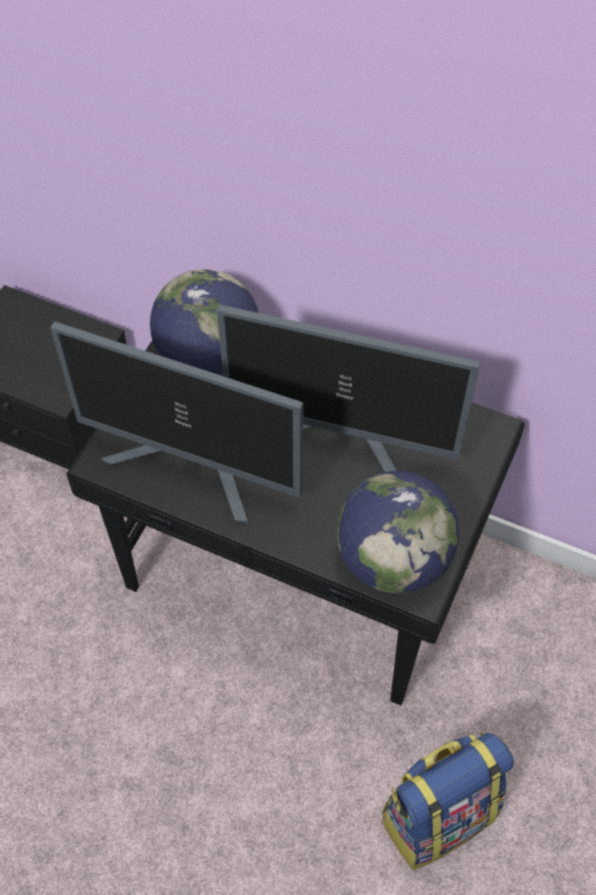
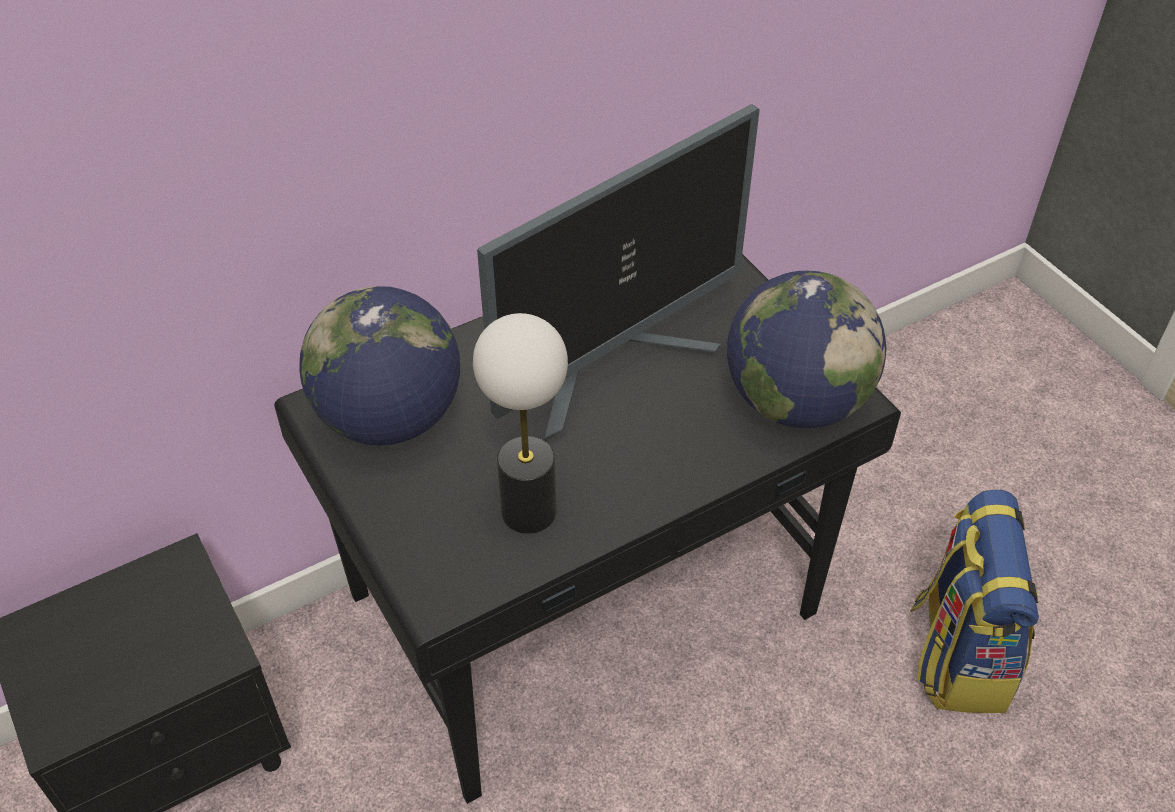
camera: 55 degrees left, 10 degrees down
monitor [50,322,303,523] -> table lamp [473,313,568,534]

